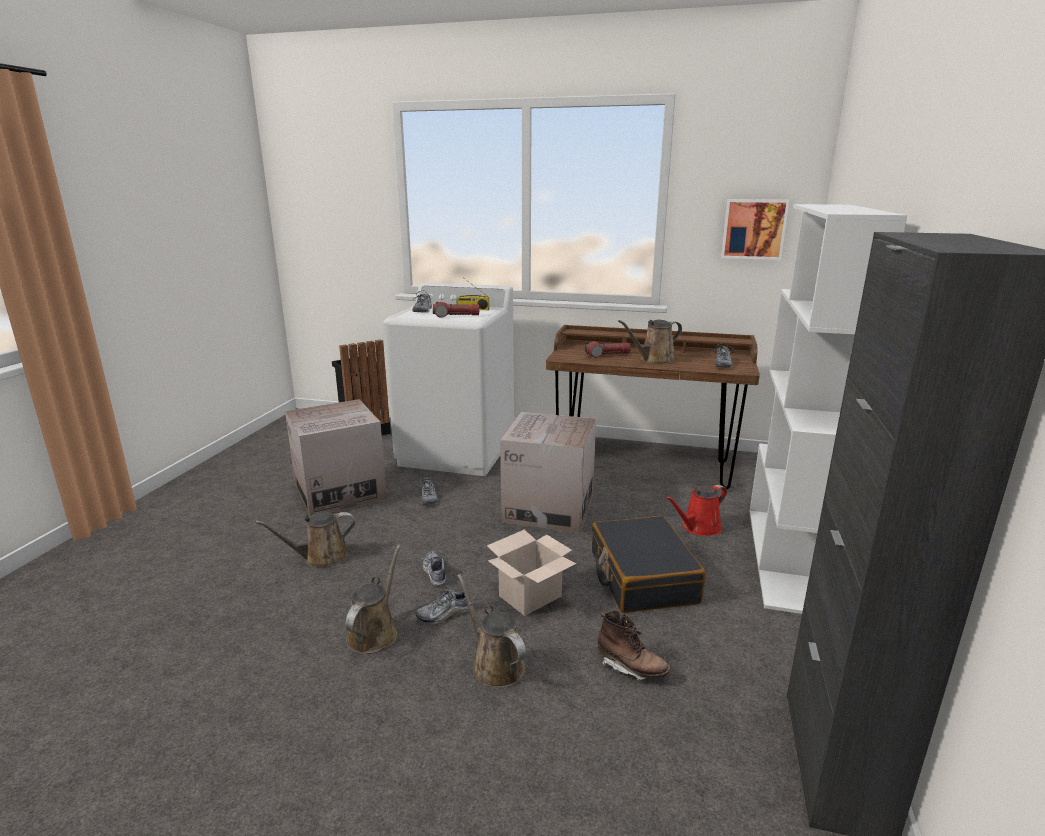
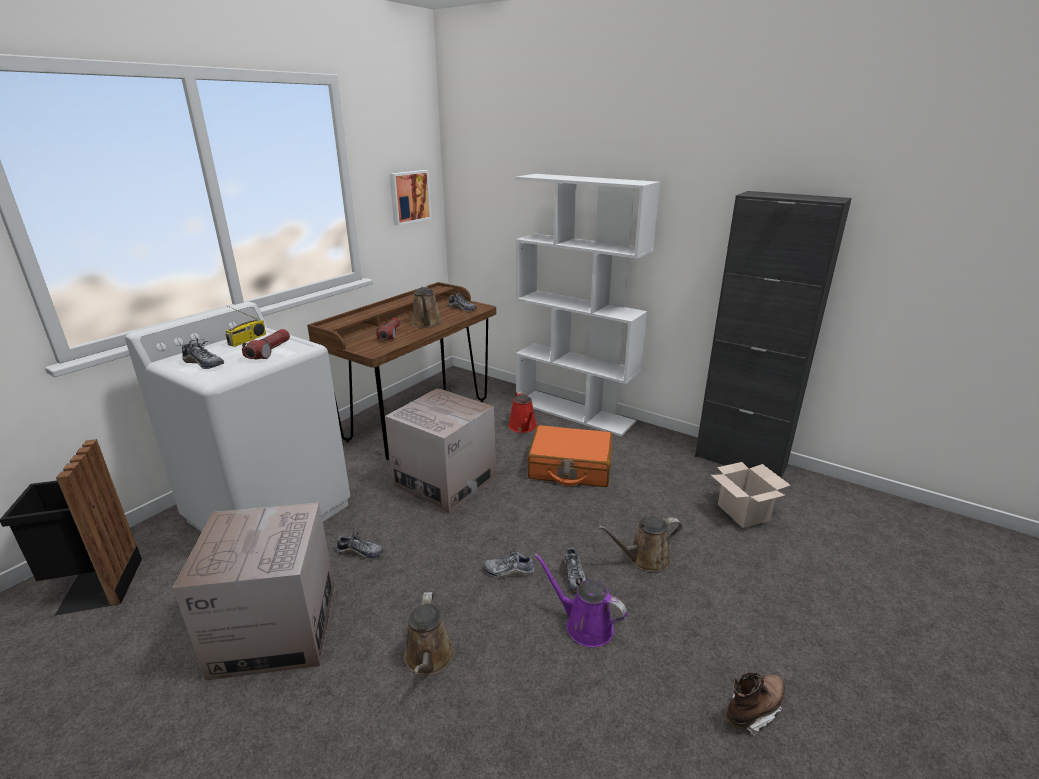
camera: 70 degrees left, 5 degrees up
brown watering can [345,545,401,654] -> purple watering can [534,553,627,647]
cardboard box [487,530,577,616] -> cardboard box moved to [711,462,791,528]
black suitcase [592,516,706,613] -> orange suitcase [527,425,612,487]
brown boot [597,610,670,680] -> brown boot moved to [726,672,785,736]

